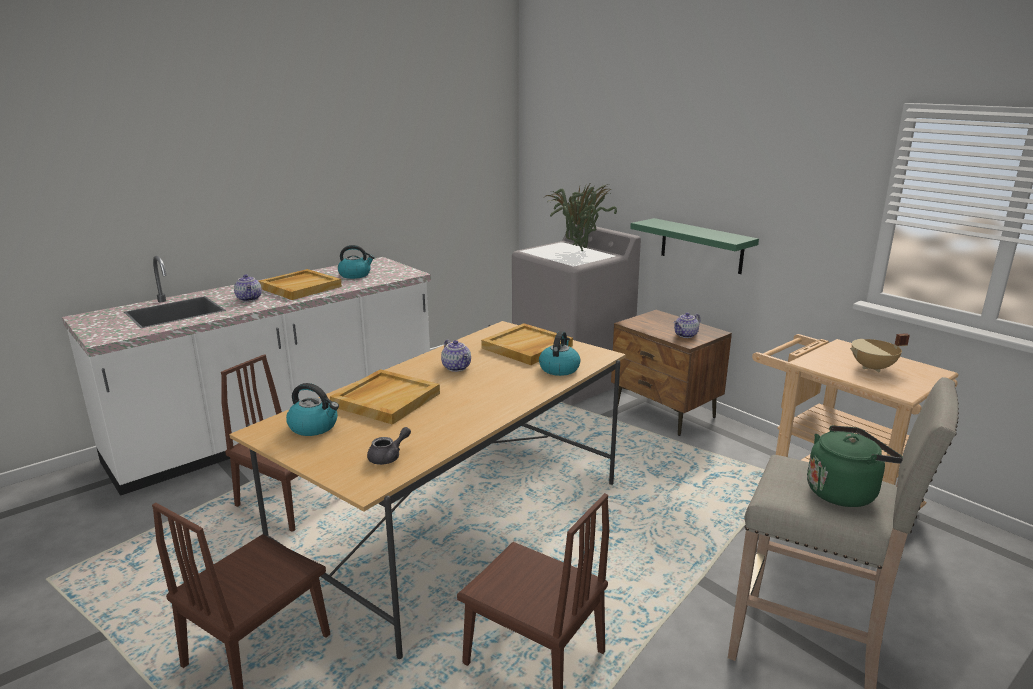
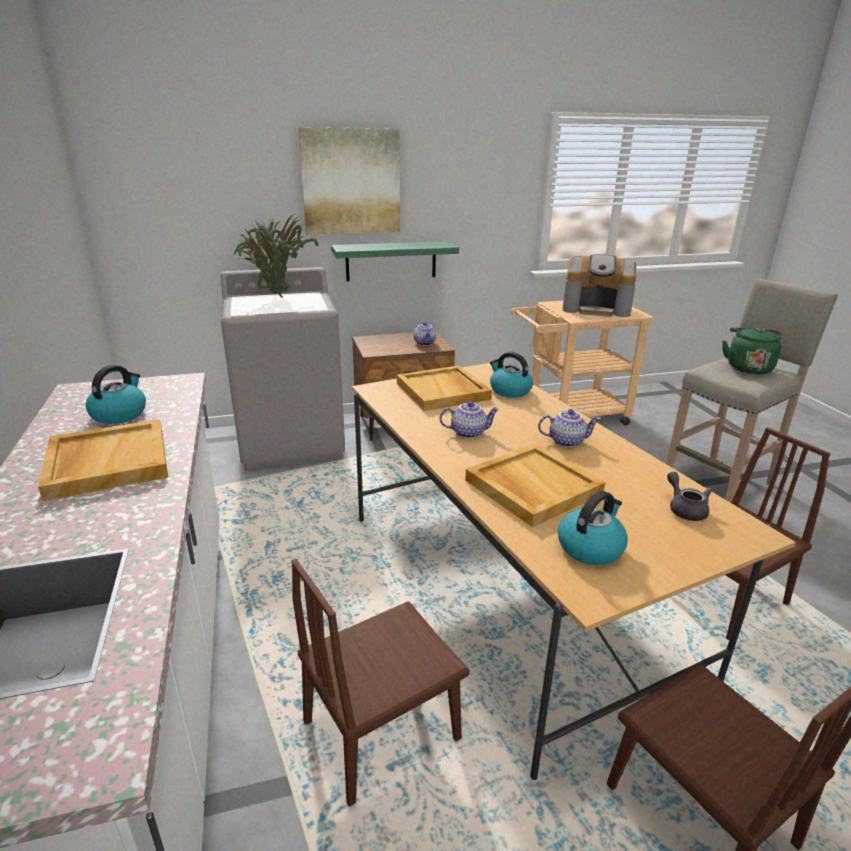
camera: 65 degrees left, 5 degrees up
teapot [234,274,262,302] -> teapot moved to [538,409,600,447]
beige cooking pot [850,333,910,372] -> coffee machine [562,254,636,317]
none -> picture [298,127,400,234]

